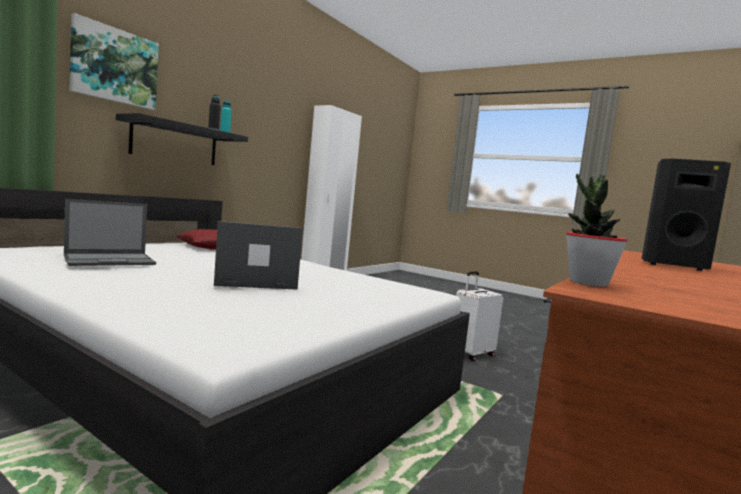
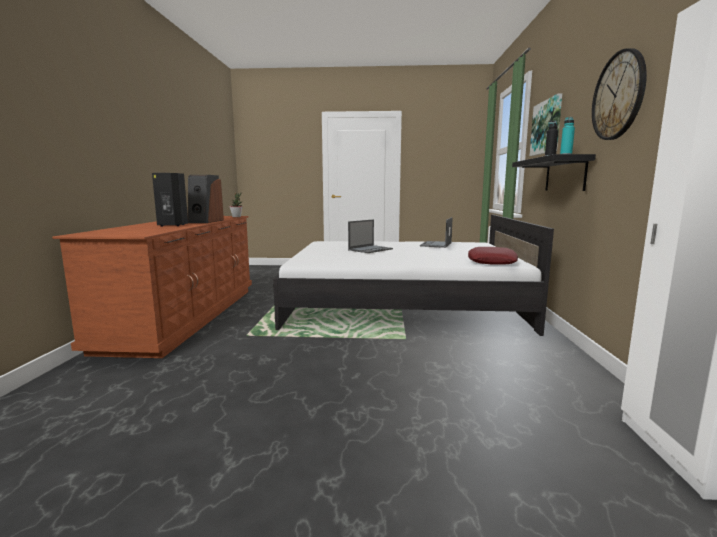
camera: 150 degrees right, 5 degrees up
white suitcase [456,271,503,361] -> none
none -> speaker [188,175,224,223]
none -> wall clock [592,48,647,140]

